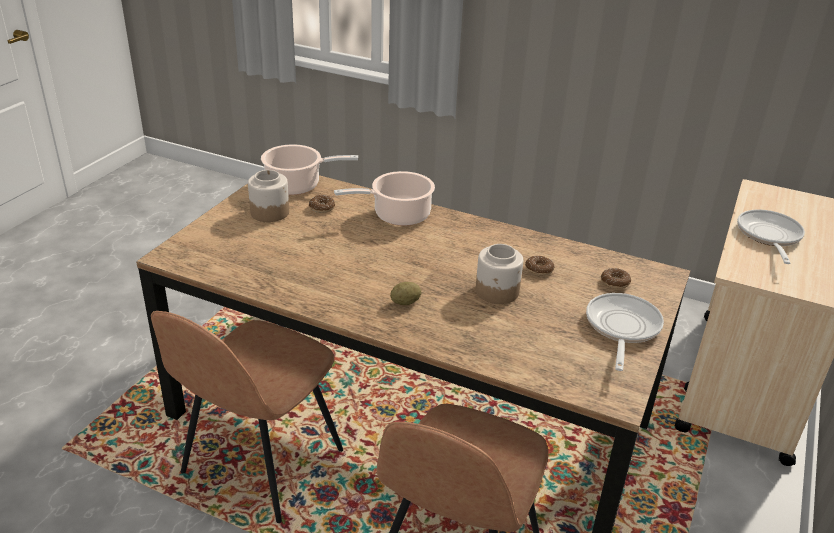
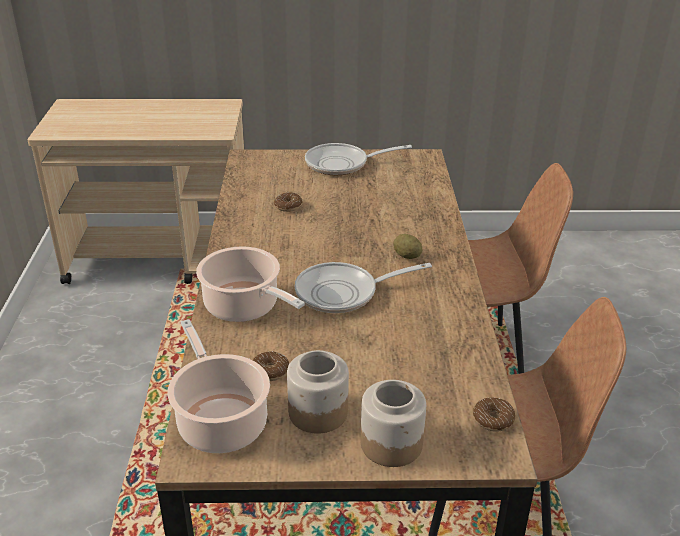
camera: 115 degrees left, 0 degrees up
jar [476,244,523,304] -> jar moved to [361,380,426,467]
donut [601,268,631,289] -> donut moved to [473,398,515,432]
frying pan [737,209,805,264] -> frying pan moved to [295,262,432,313]

